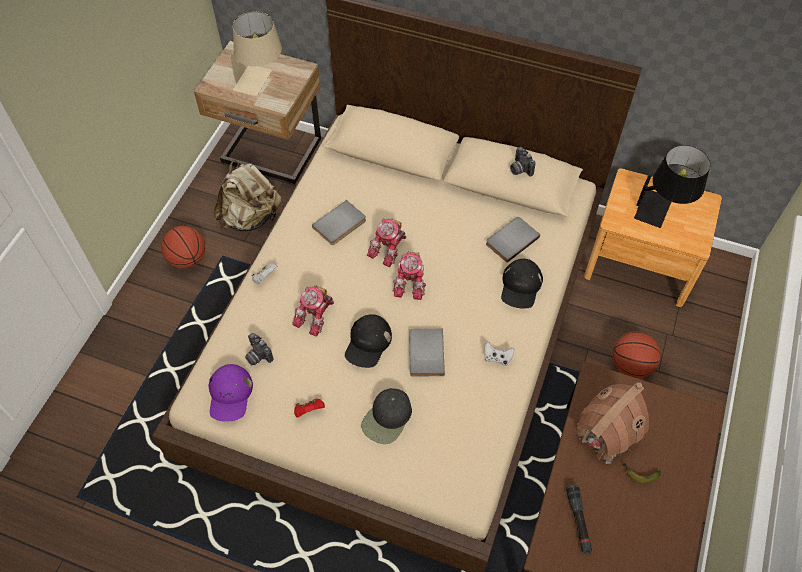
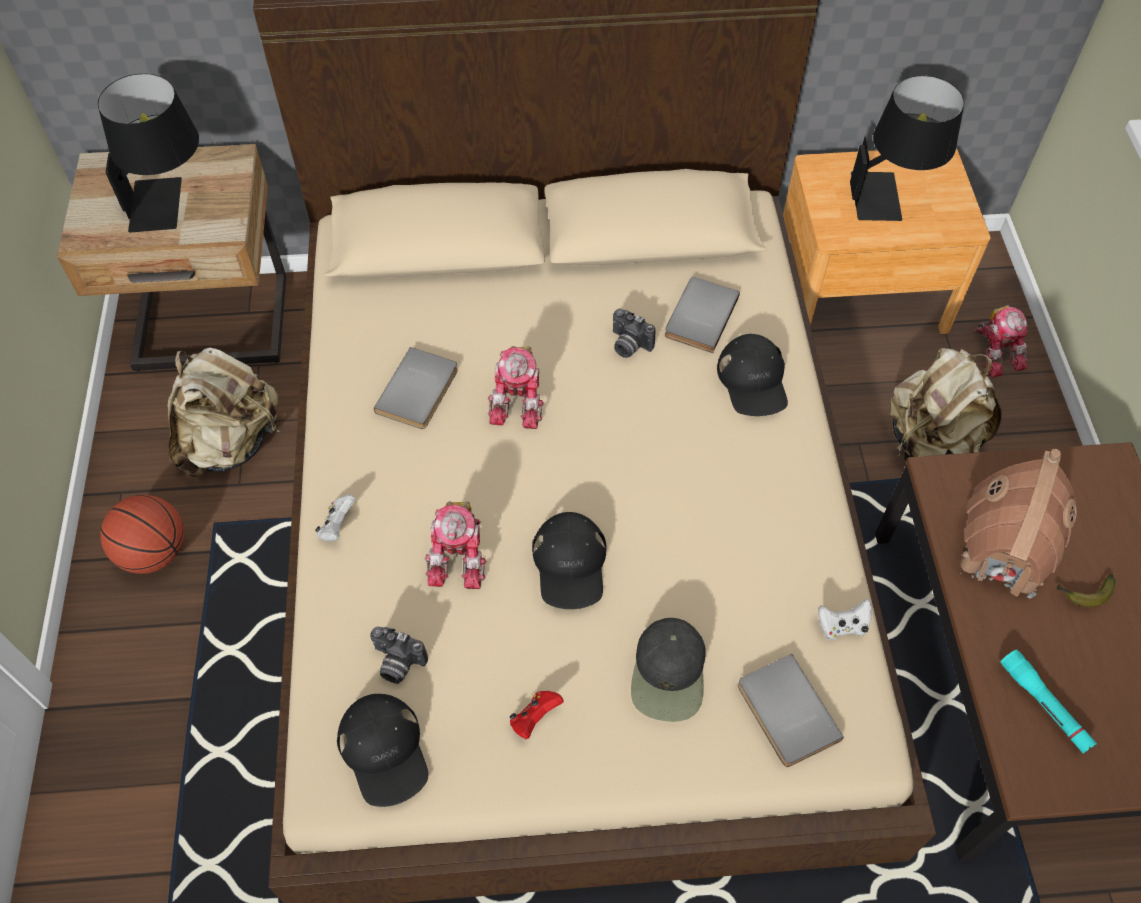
camera: 25 degrees left, 0 degrees up
purple cap [208,364,253,422] -> black cap [337,694,428,807]
beige table lamp [230,12,282,96] -> black table lamp [98,74,199,233]
toy robot [393,252,426,300] -> toy robot moved to [975,305,1028,378]
grey book [409,328,445,376] -> grey book moved to [738,654,844,767]
white game controller [484,341,514,366] -> white game controller moved to [818,598,872,640]
camera [510,147,536,177] -> camera moved to [613,309,656,358]
black flashlight [566,485,592,554] -> turquoise flashlight [1000,649,1097,753]
basketball [613,331,661,378] -> beige backpack [890,348,1002,461]

